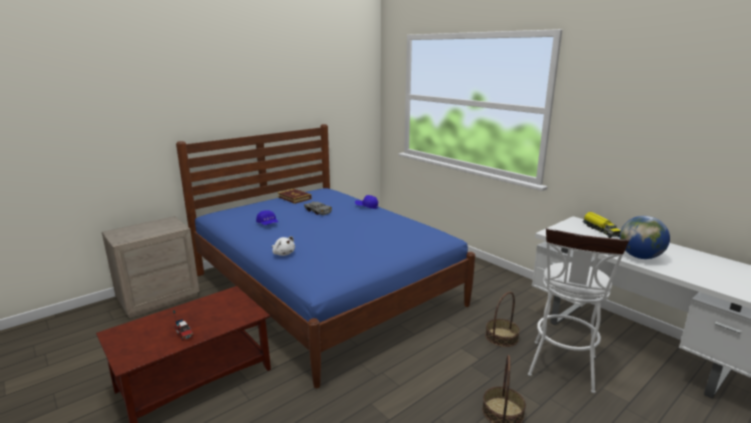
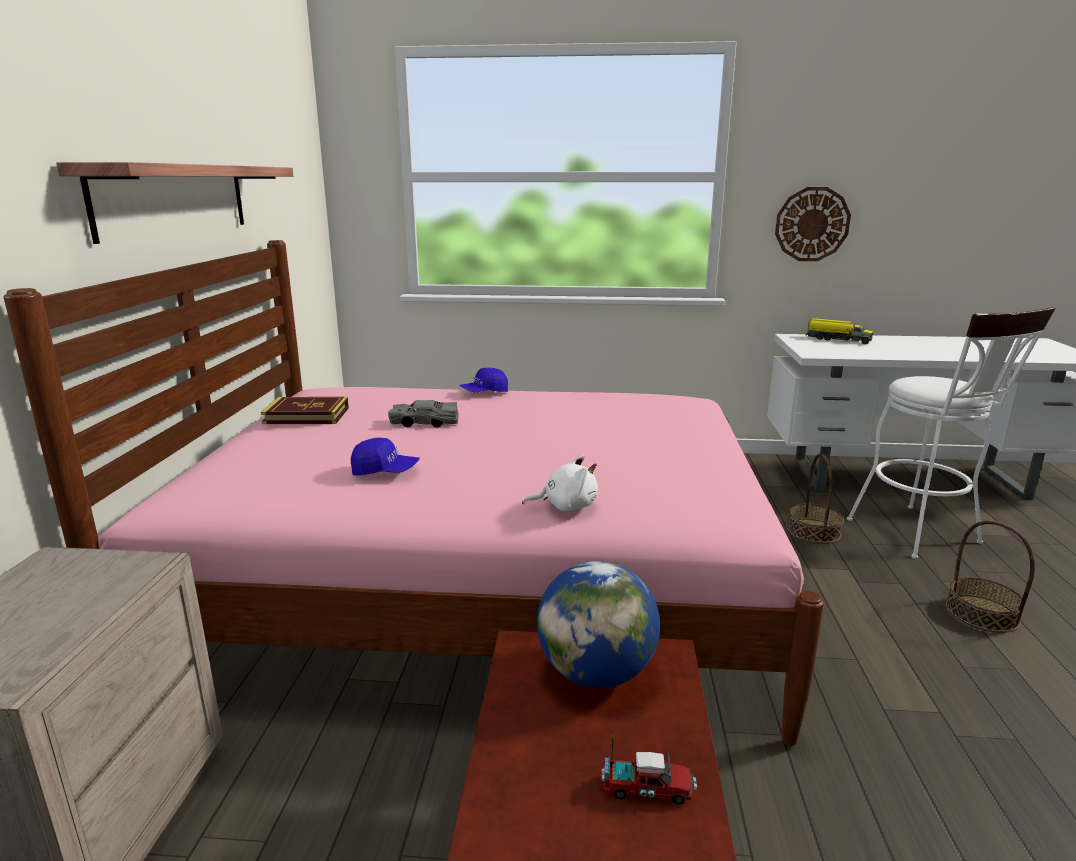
camera: 45 degrees left, 0 degrees up
blue bed [176,124,475,388] -> pink bed [3,240,824,746]
globe [620,216,670,259] -> globe moved to [537,561,660,688]
none -> shelf [56,162,293,244]
none -> wall clock [775,187,851,261]

